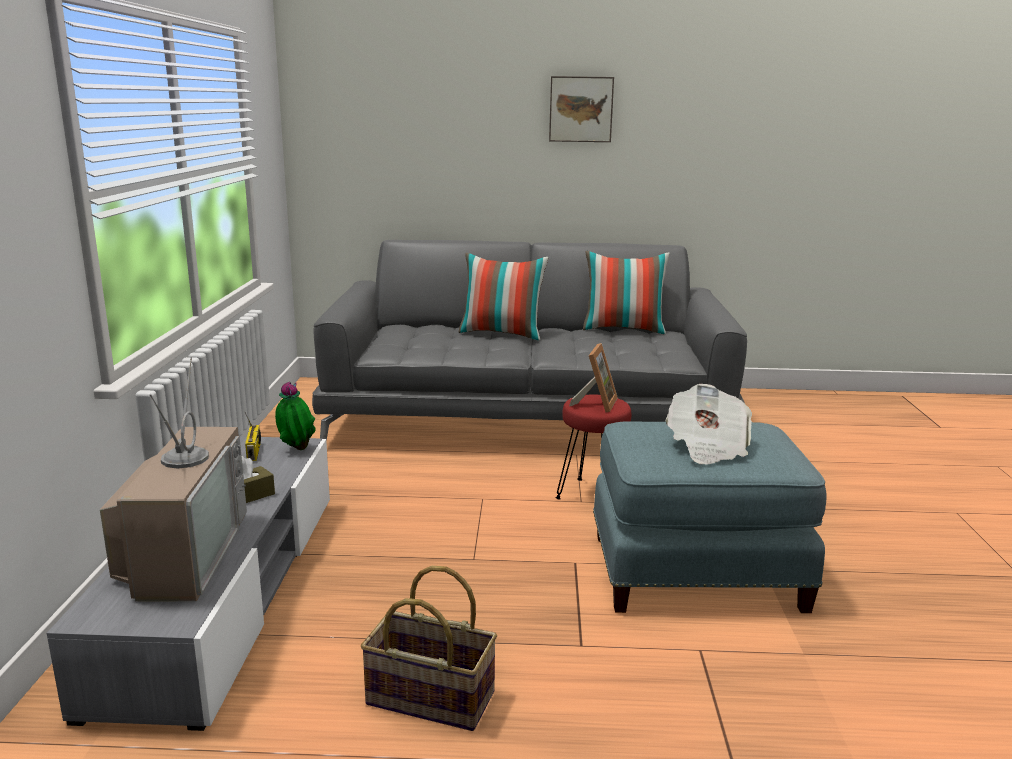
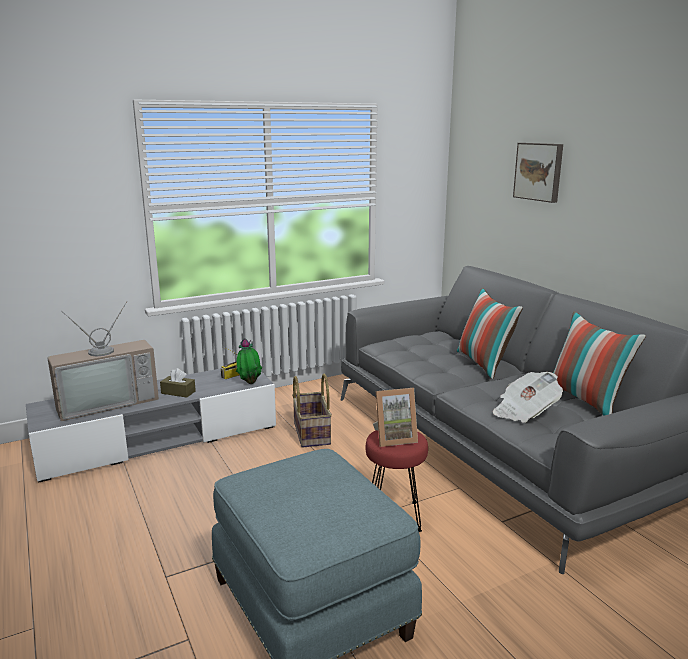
camera: 60 degrees right, 0 degrees up
basket [360,566,497,731] -> basket moved to [292,374,332,448]
picture [549,76,614,142] -> picture moved to [513,143,563,203]
newspaper [665,384,752,464] -> newspaper moved to [493,372,563,423]

